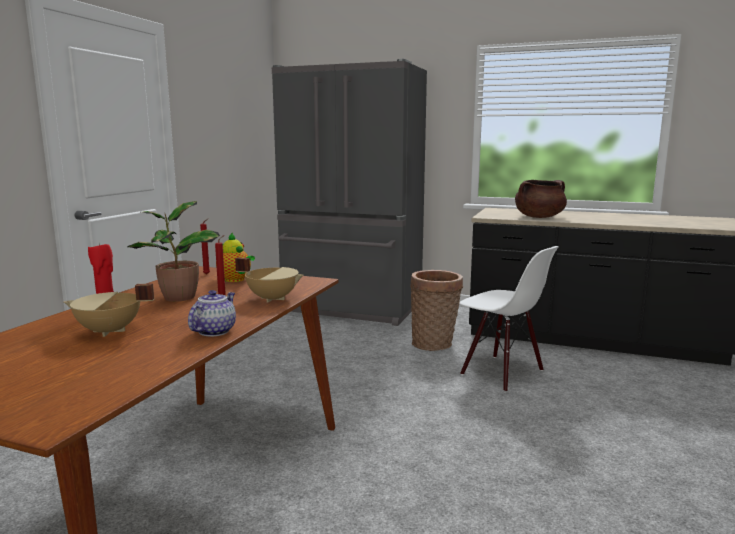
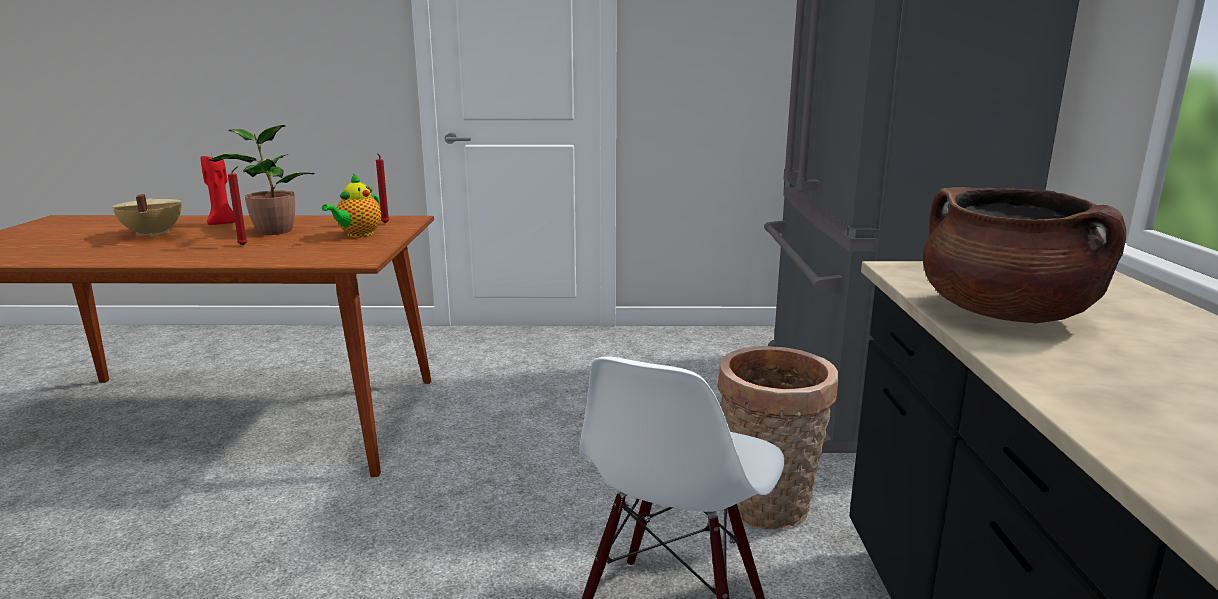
camera: 70 degrees right, 5 degrees up
teapot [188,290,236,336] -> none
beige cooking pot [235,257,303,303] -> none

